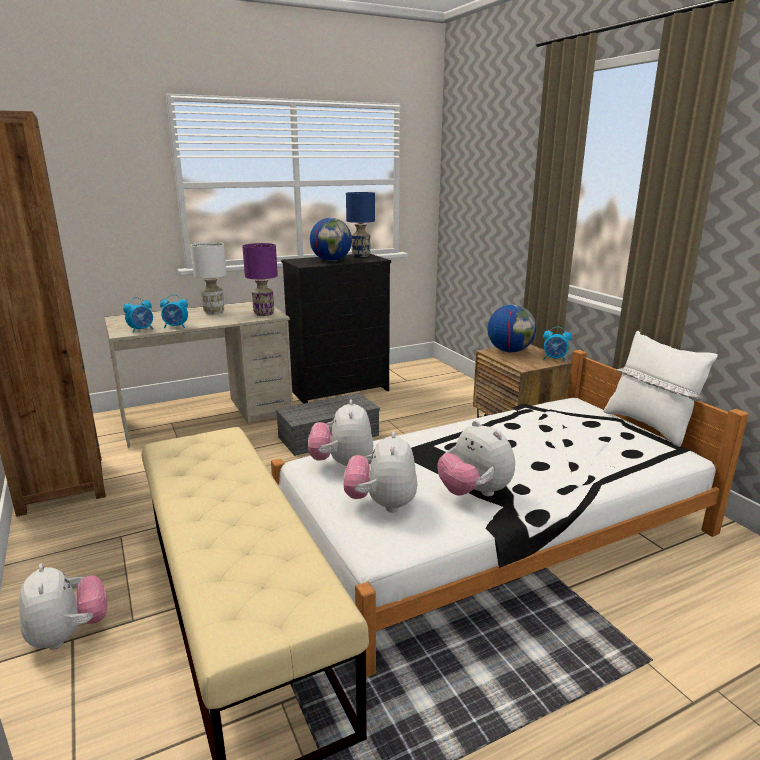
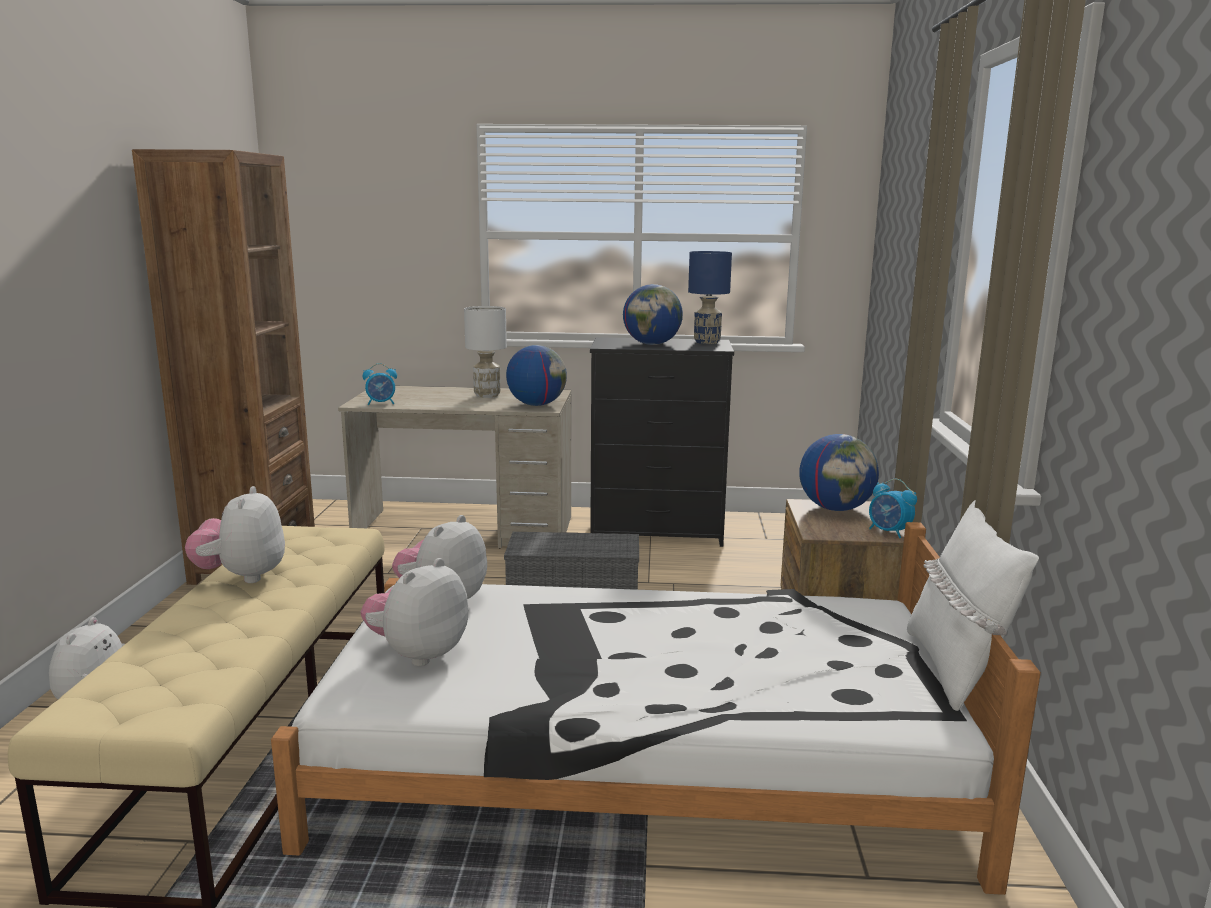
camera: 30 degrees right, 5 degrees down
alarm clock [160,294,188,328] -> none
purple table lamp [242,243,278,316] -> globe [506,345,567,406]
plush toy [437,420,515,496] -> plush toy moved to [185,486,285,583]

